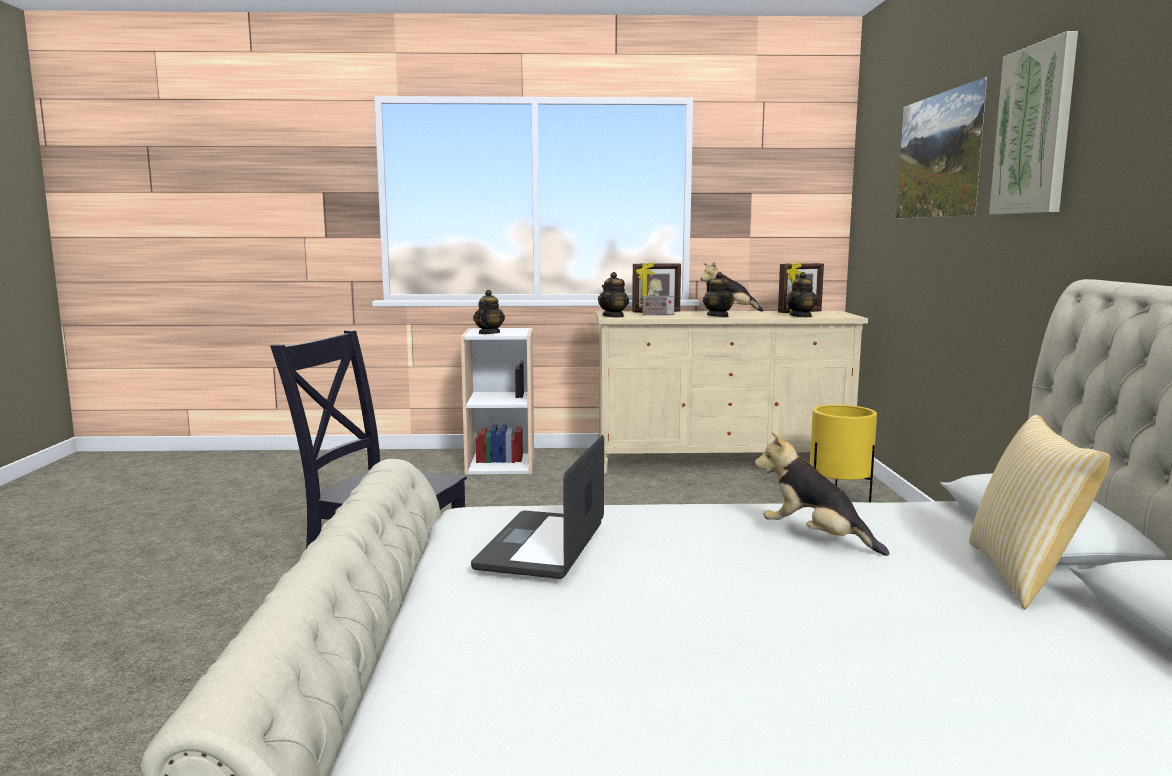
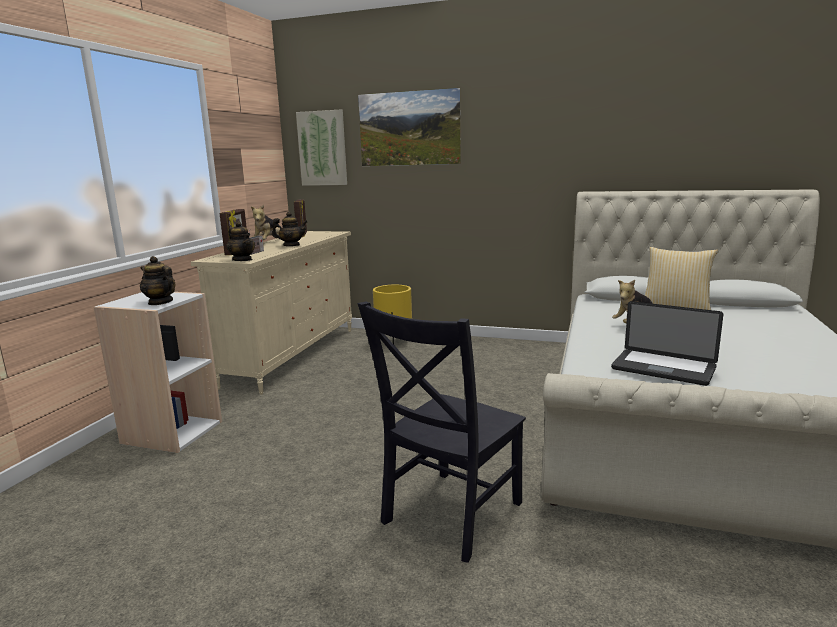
camera: 70 degrees left, 5 degrees up
teapot [785,272,818,317] -> none
picture [989,31,1078,215] -> picture moved to [296,110,347,186]

